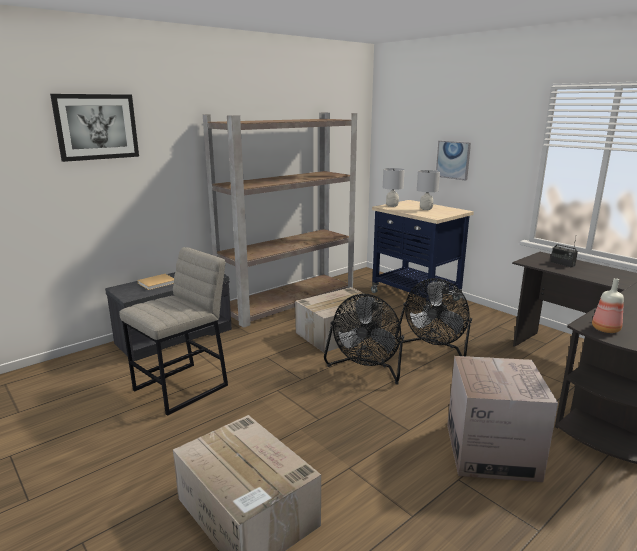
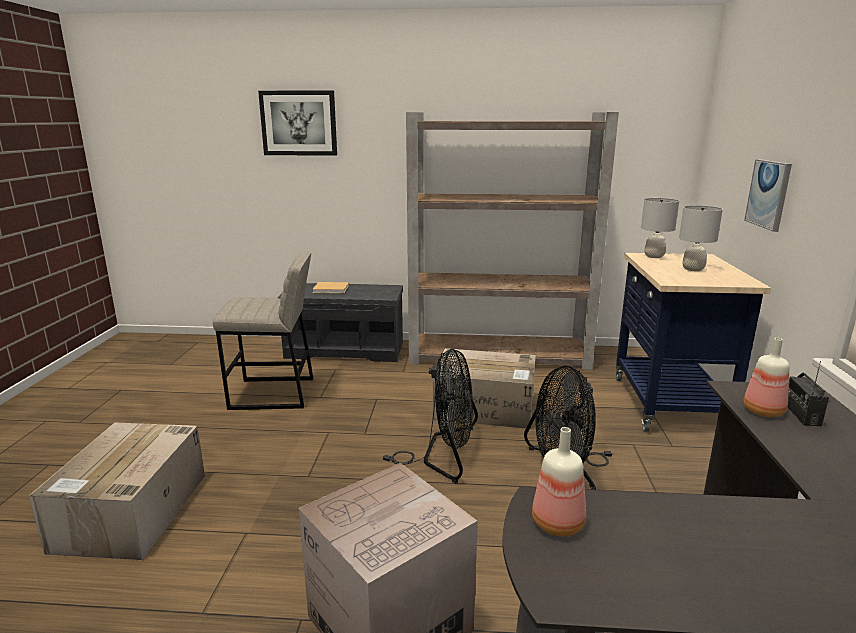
camera: 45 degrees right, 0 degrees up
black fan [324,294,404,384] -> black fan turned 150 degrees counterclockwise [382,349,478,484]
none -> bottle [743,338,789,417]

